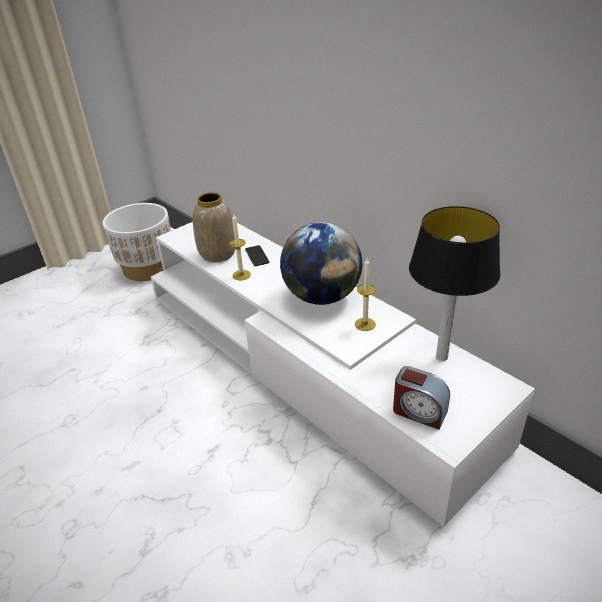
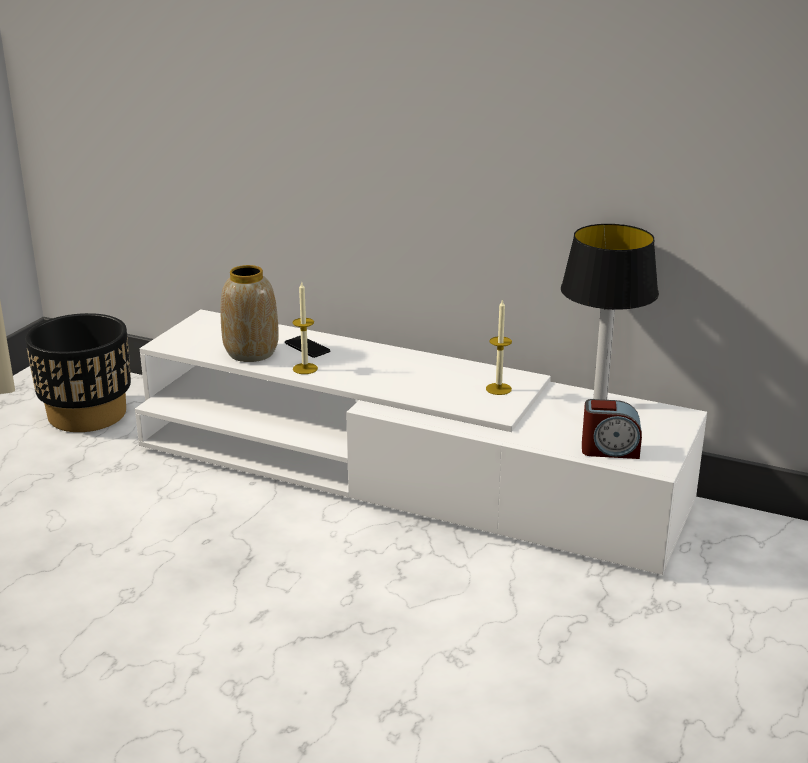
camera: 25 degrees left, 10 degrees down
white planter [103,203,171,281] -> black planter [25,313,131,432]
globe [280,222,363,305] -> none

